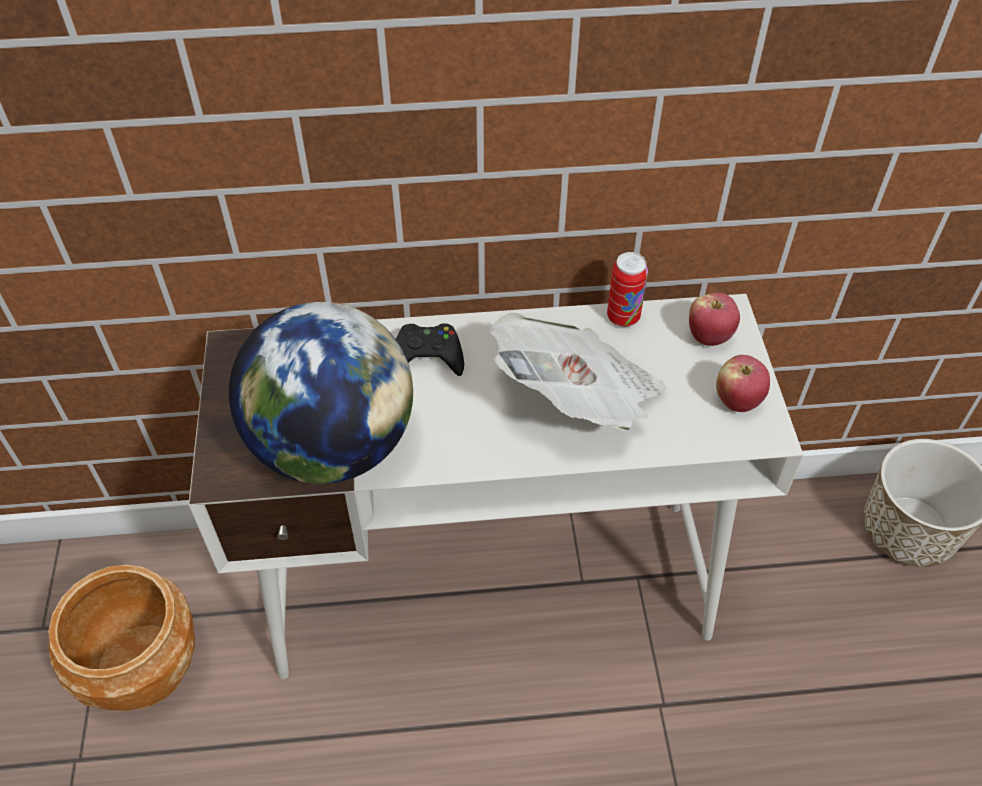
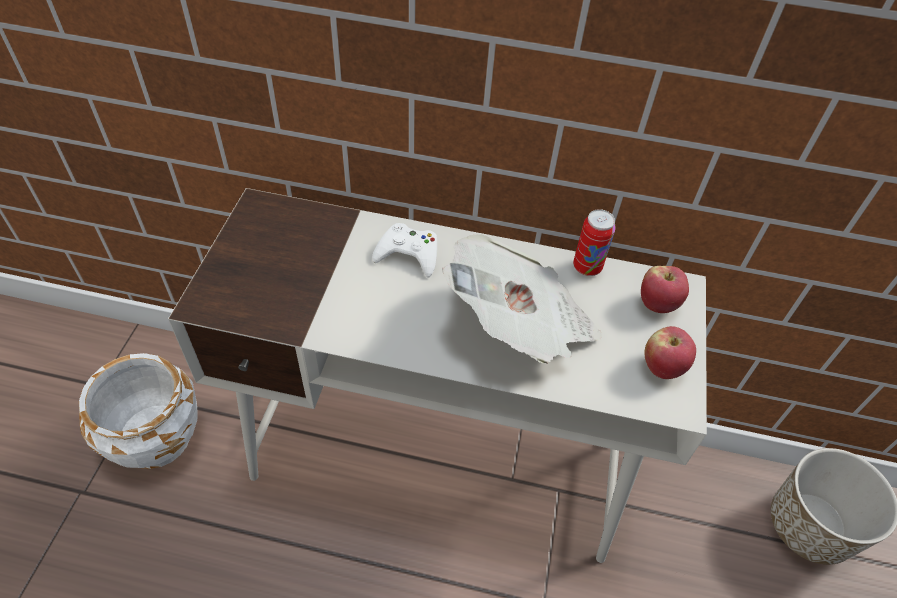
camera: 15 degrees right, 0 degrees up
brown planter [48,565,195,711] -> white planter [79,353,198,469]
globe [229,302,413,484] -> none
black game controller [396,323,464,376] -> white game controller [372,223,437,278]

